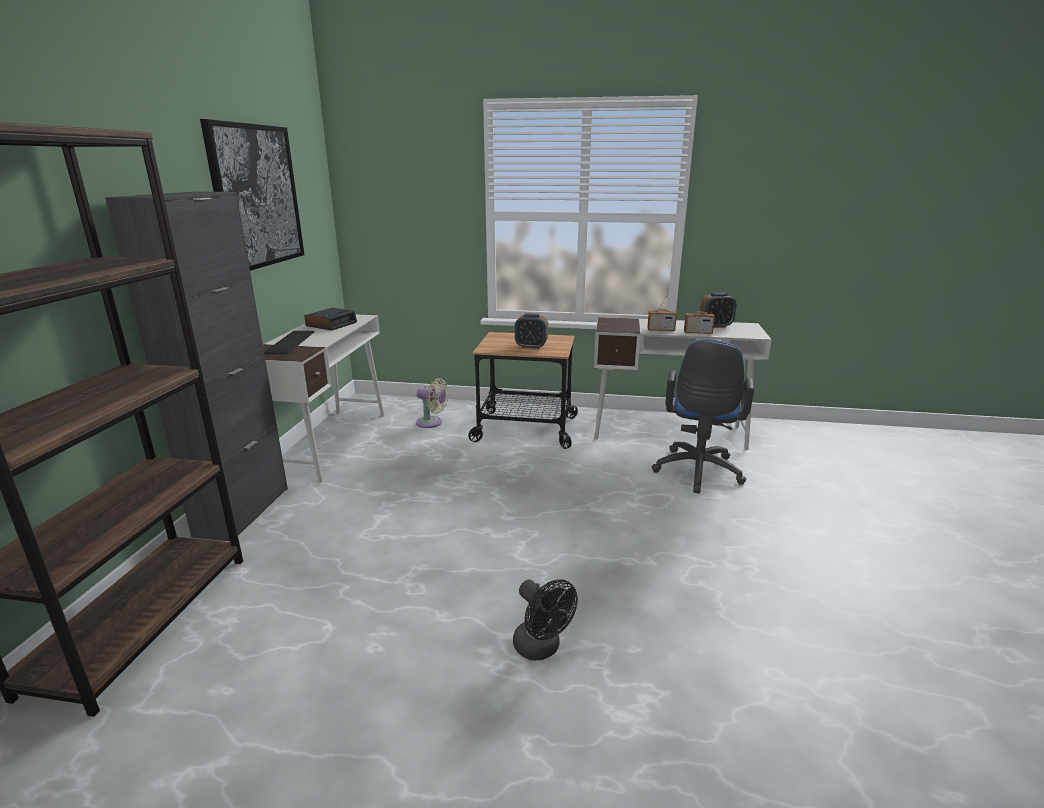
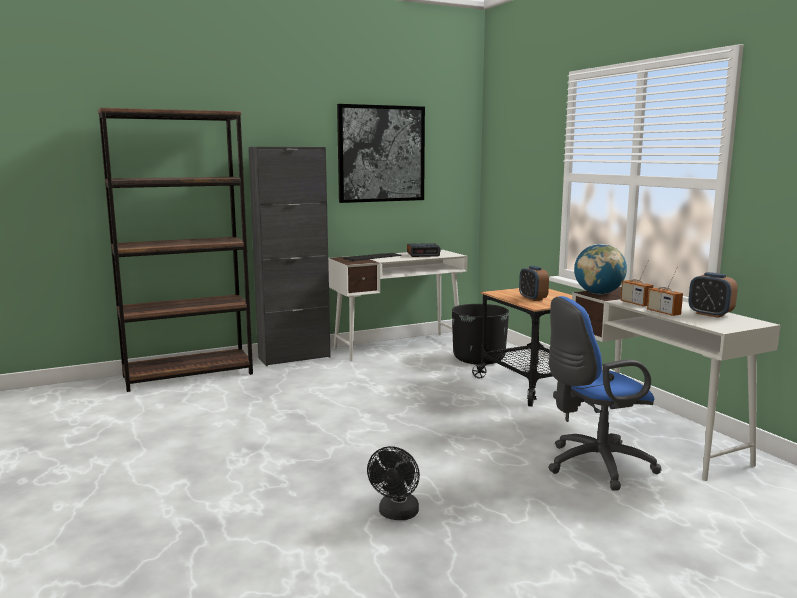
camera: 55 degrees right, 10 degrees down
beige fan [416,378,449,428] -> black planter [452,304,509,365]
black fan [513,579,578,660] -> black fan moved to [367,446,420,520]
none -> globe [574,244,627,294]

